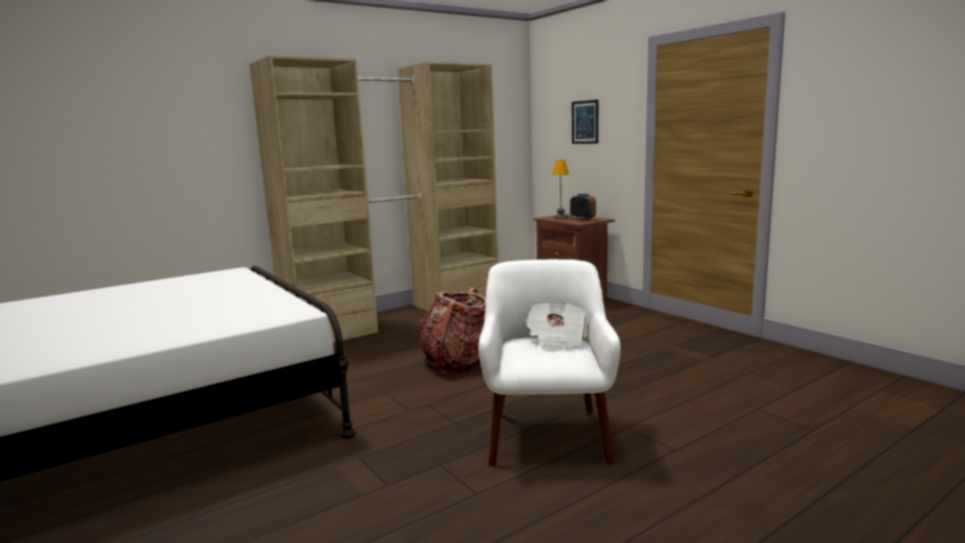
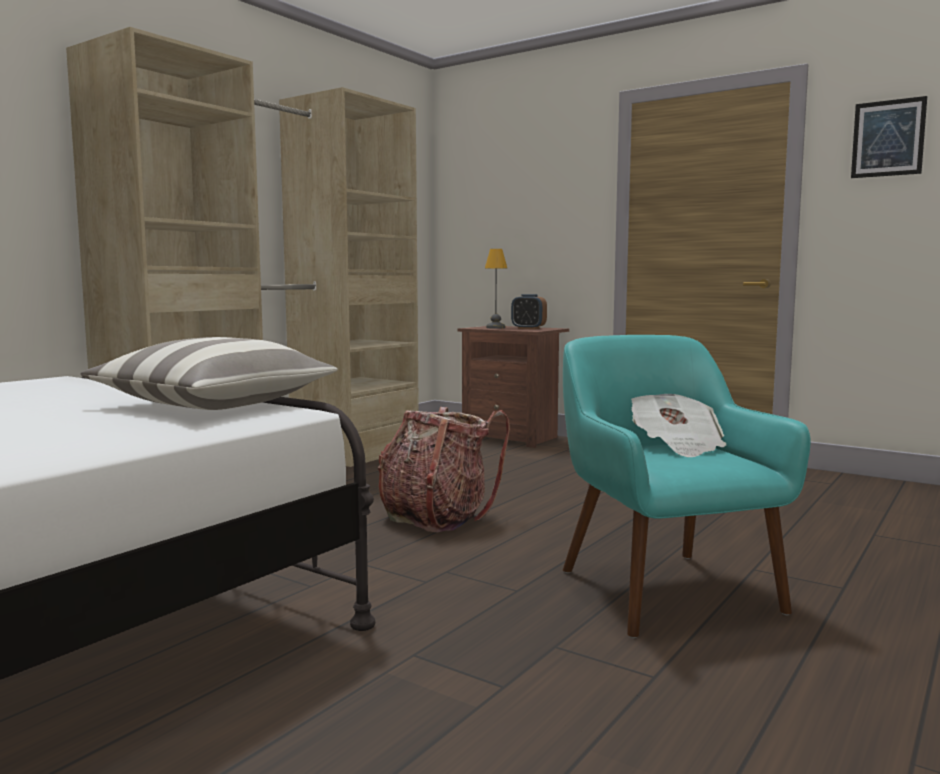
camera: 20 degrees left, 5 degrees down
white armchair [478,259,621,466] -> turquoise armchair [563,335,810,638]
picture [572,100,598,144] -> picture moved to [851,96,927,178]
none -> pillow [80,337,338,410]

